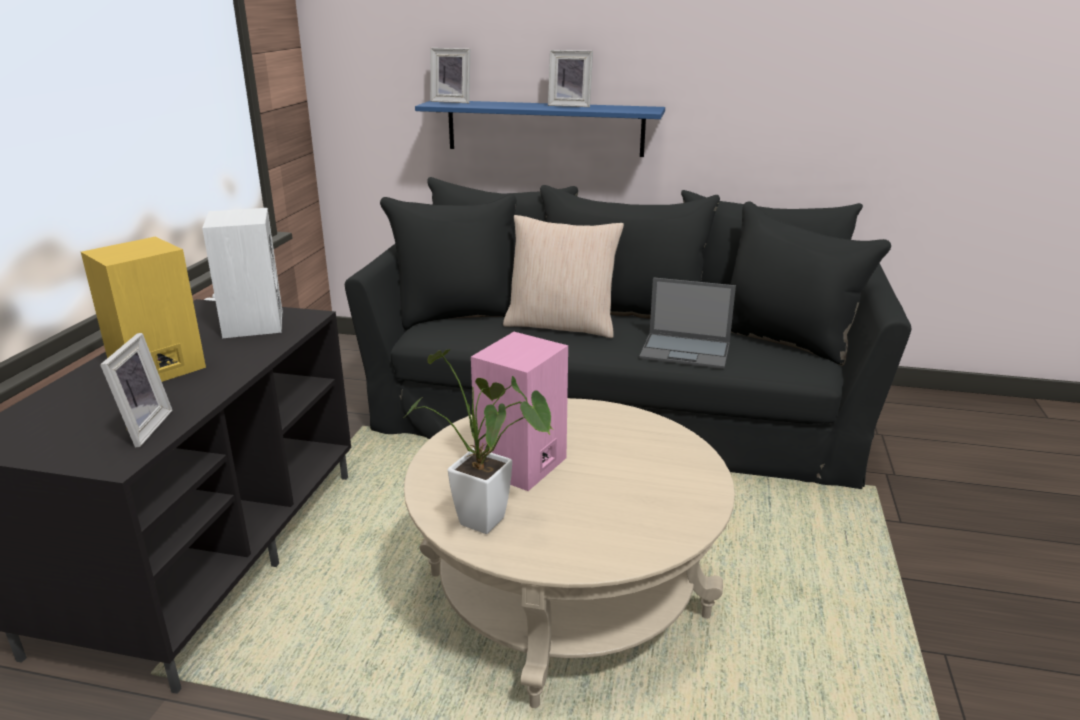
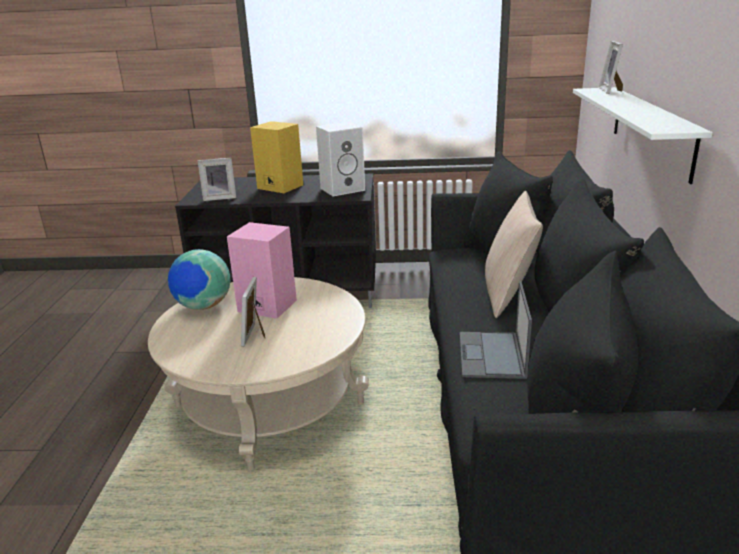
camera: 80 degrees right, 0 degrees up
potted plant [403,349,554,534] -> globe [168,249,230,310]
blue shelf [415,101,665,157] -> white shelf [573,87,713,184]
picture frame [548,50,593,107] -> picture frame moved to [241,277,265,347]

